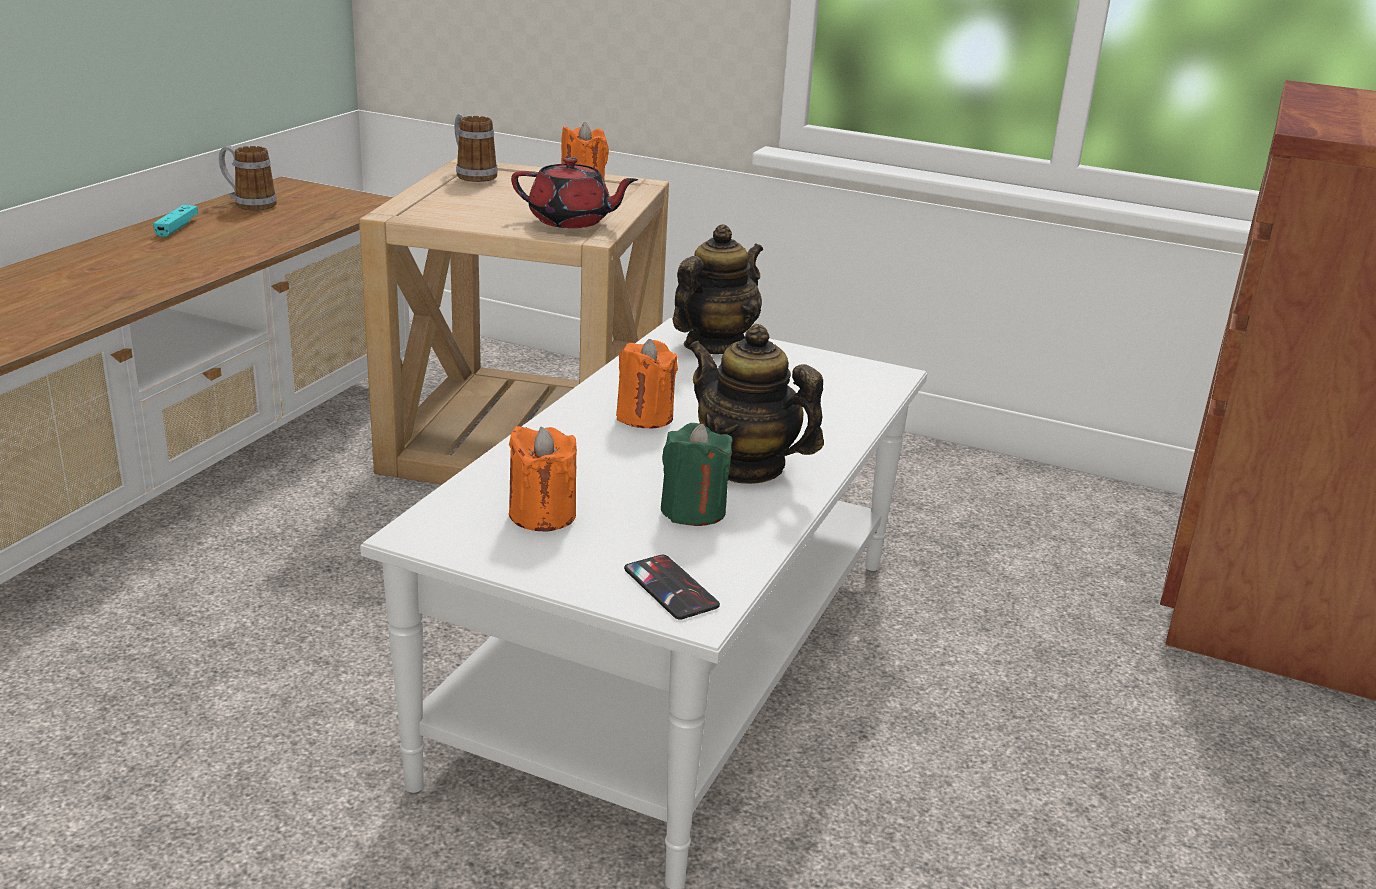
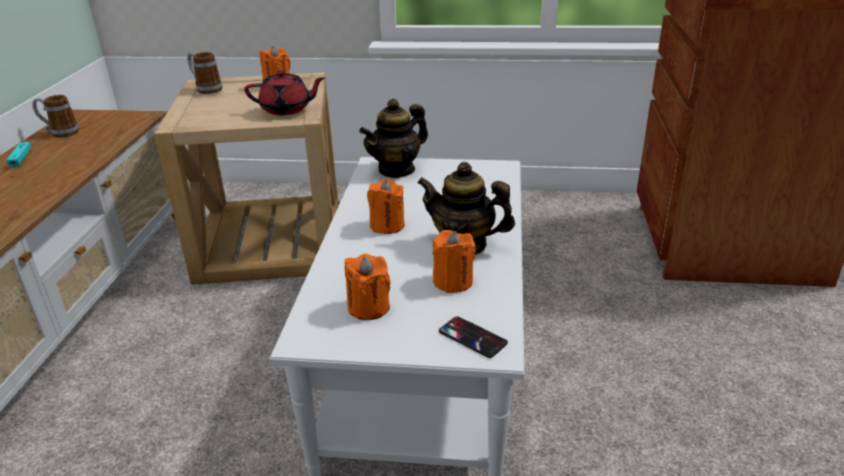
camera: 15 degrees left, 5 degrees up
green candle [661,423,733,526] -> orange candle [433,230,476,293]
teapot [672,224,763,354] -> teapot turned 150 degrees counterclockwise [359,98,428,178]

